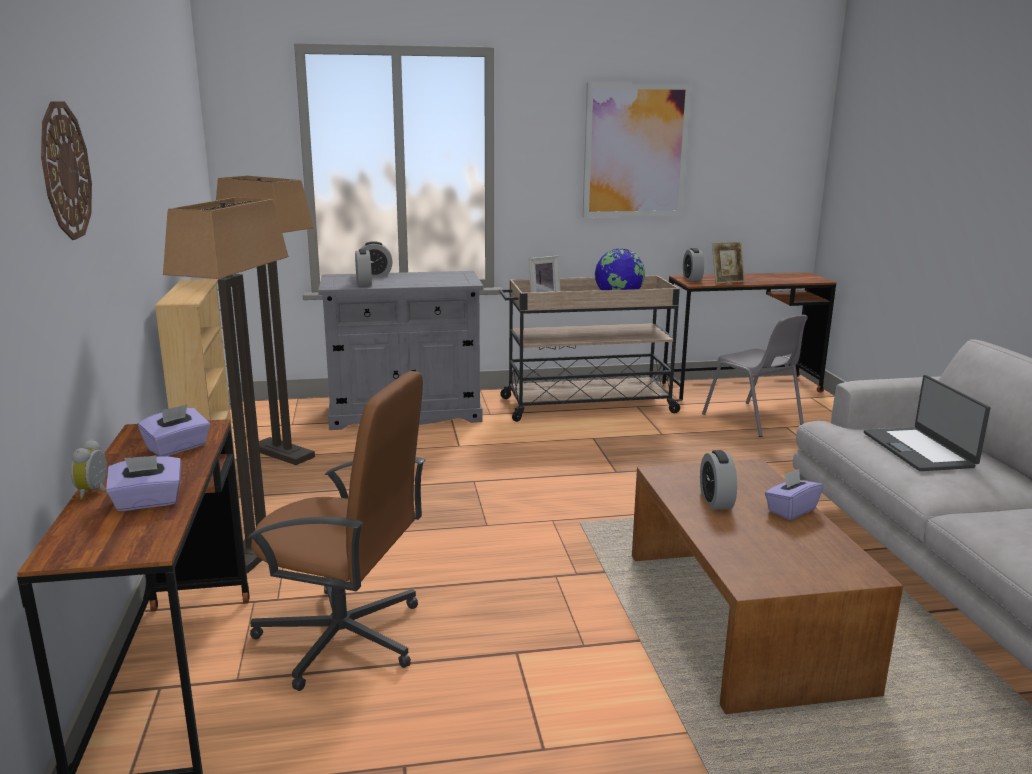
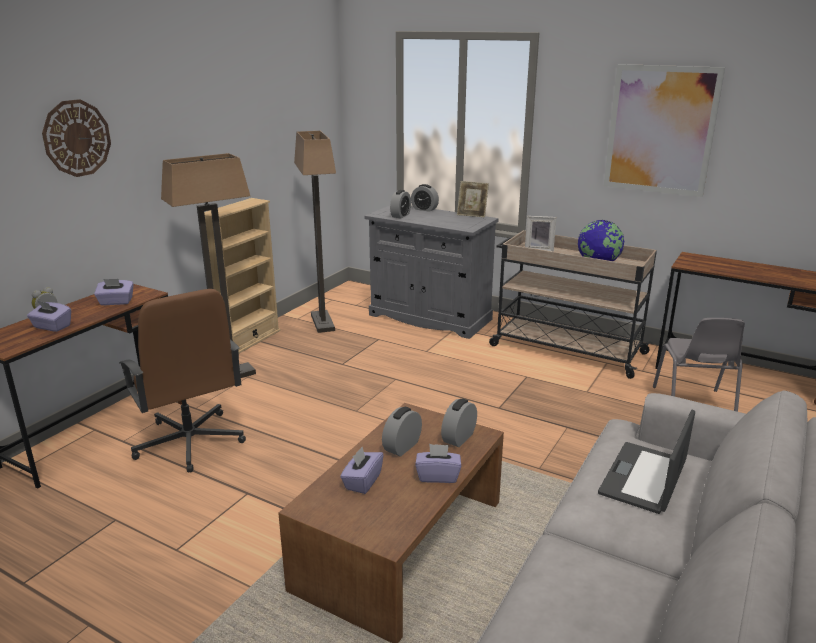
camera: 40 degrees right, 5 degrees up
alarm clock [683,248,704,281] -> alarm clock moved to [441,398,477,447]
picture frame [712,242,745,284] -> picture frame moved to [457,181,489,217]
none -> purple tissue box [340,447,384,494]

